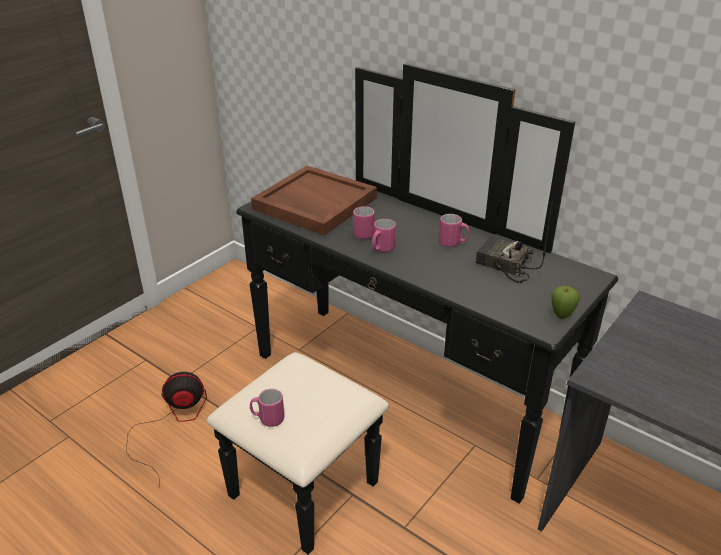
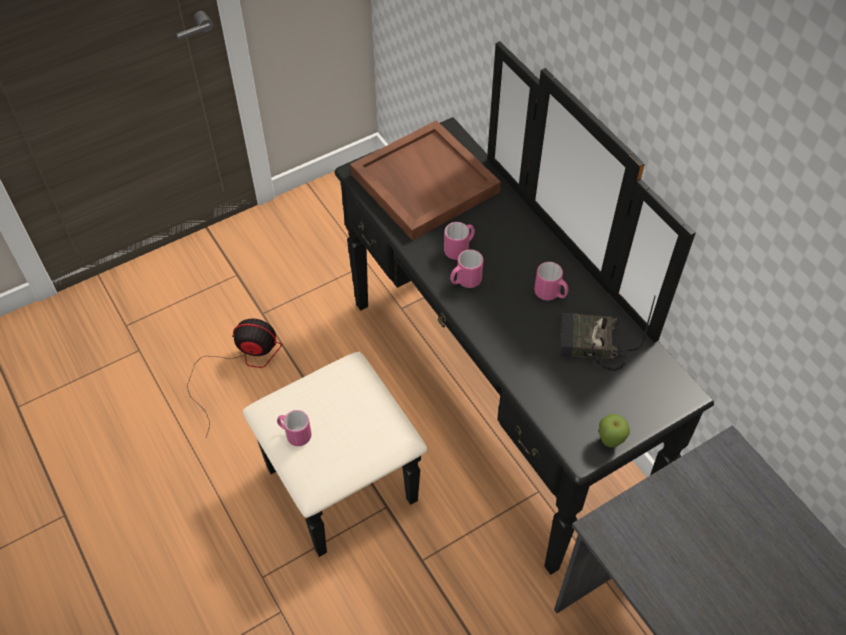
camera: 20 degrees right, 20 degrees up
radio [476,201,553,283] -> radio turned 45 degrees counterclockwise [560,295,656,371]

